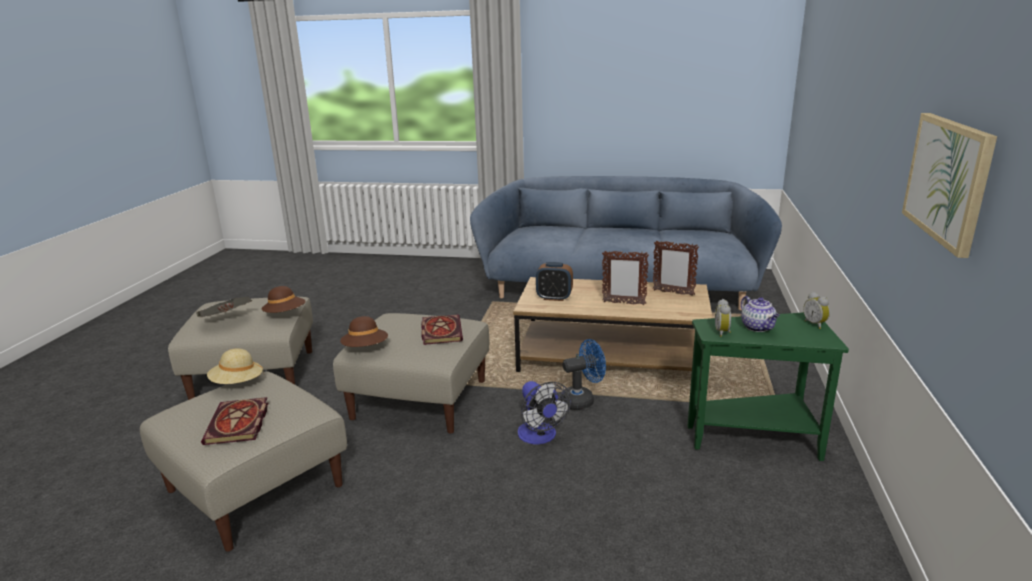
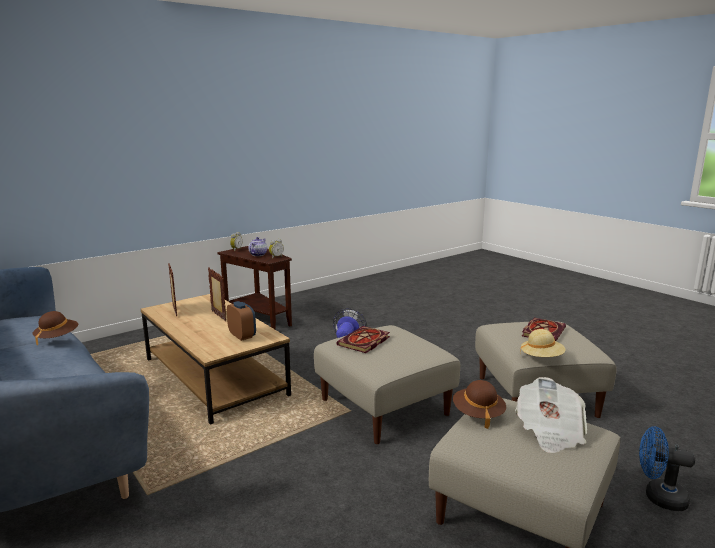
camera: 140 degrees left, 5 degrees down
brown hat [340,316,388,347] -> brown hat moved to [32,311,78,346]
blue fan [560,339,606,410] -> blue fan moved to [639,426,695,511]
green side table [688,312,849,461] -> brown side table [217,246,292,329]
picture [902,113,997,258] -> none

